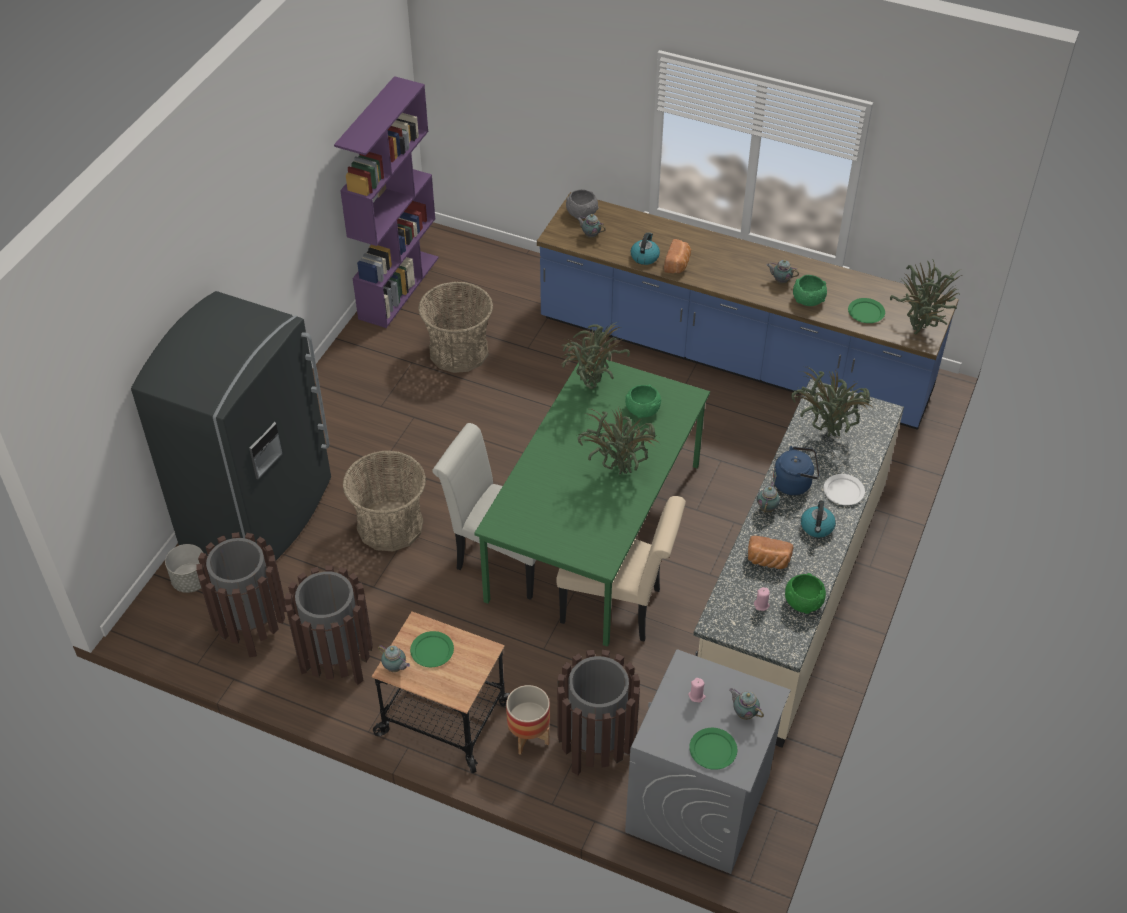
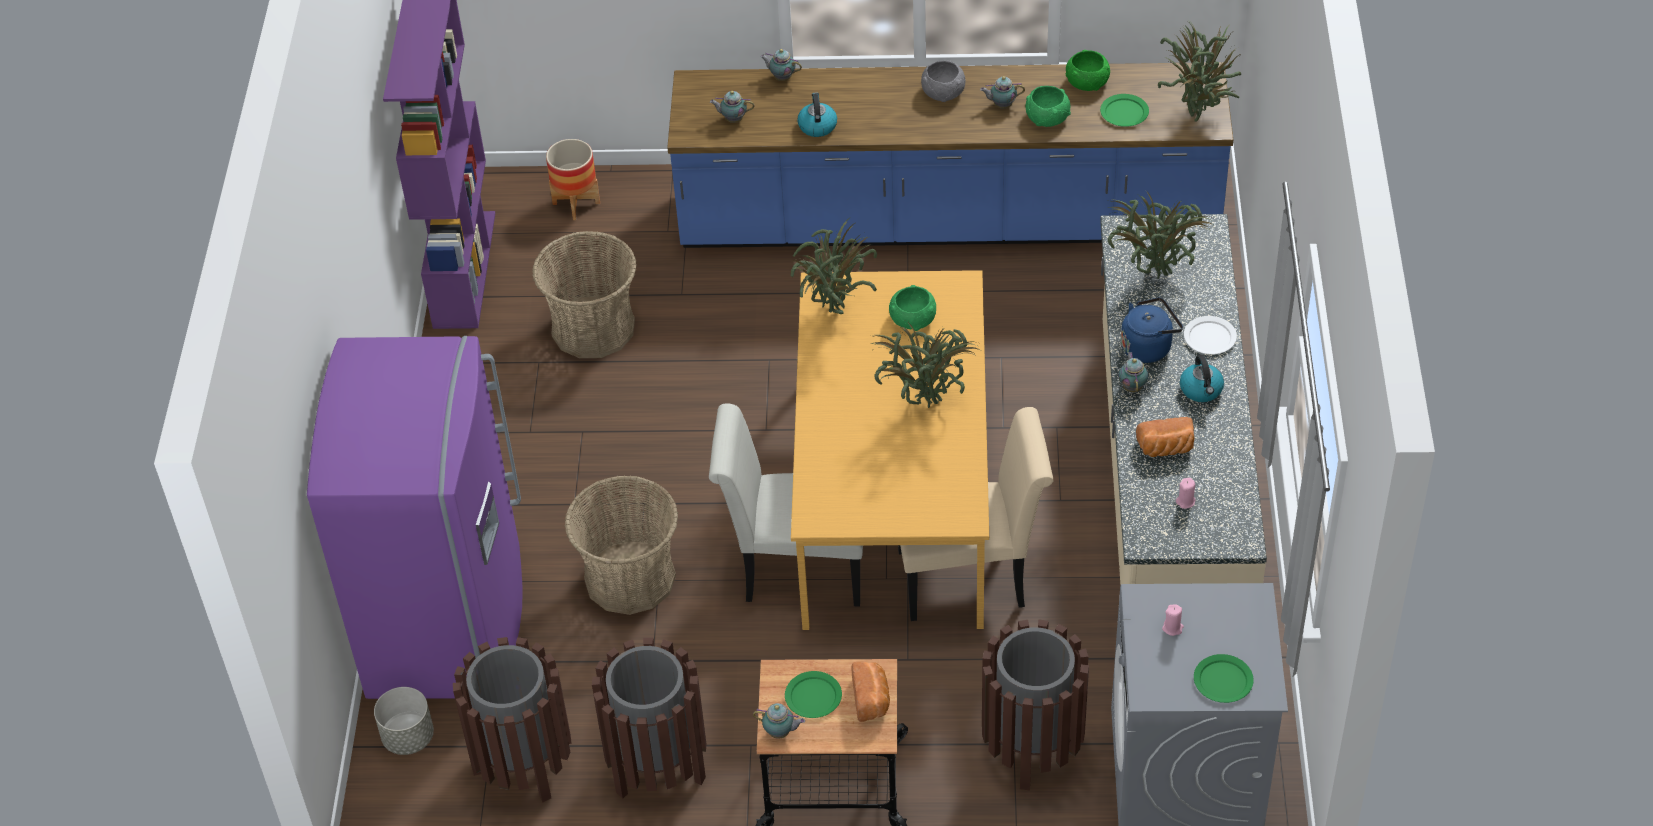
camera: 20 degrees left, 0 degrees up
grey fridge [131,291,331,560] -> purple fridge [307,336,522,699]
green dining table [474,354,710,647] -> orange dining table [791,270,989,630]
planter [506,685,550,755] -> planter moved to [546,139,600,220]
grey bowl [566,190,599,219] -> grey bowl moved to [921,60,966,102]
bread [664,239,691,273] -> bread moved to [852,662,890,722]
teapot [729,688,764,720] -> teapot moved to [761,49,802,81]
green bowl [785,573,826,614] -> green bowl moved to [1066,50,1110,91]

